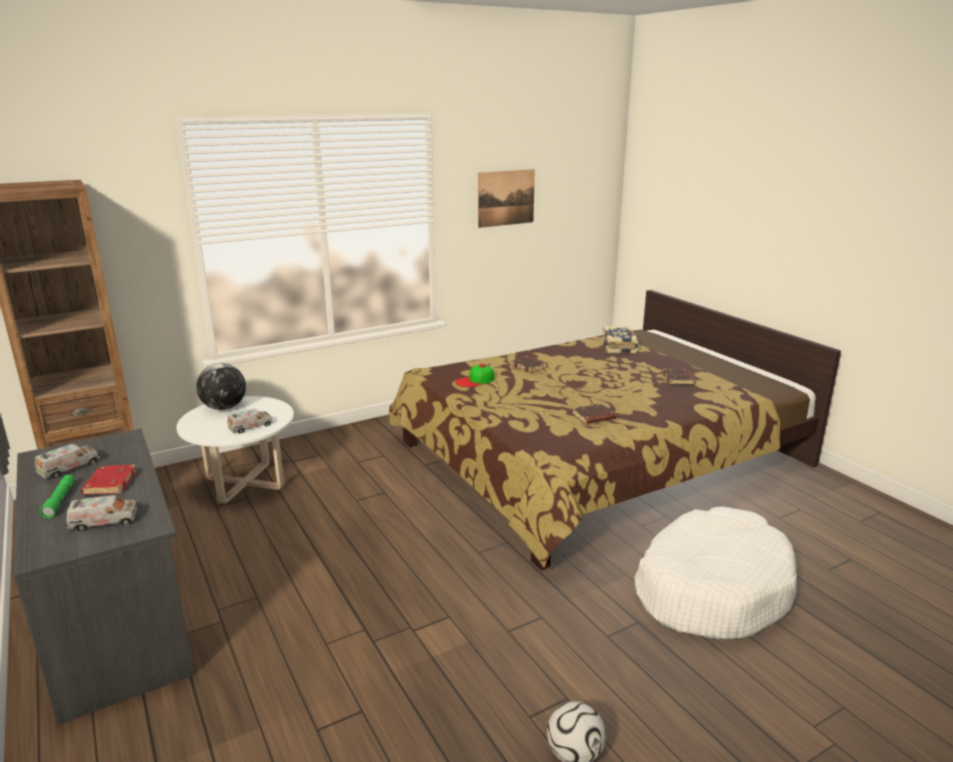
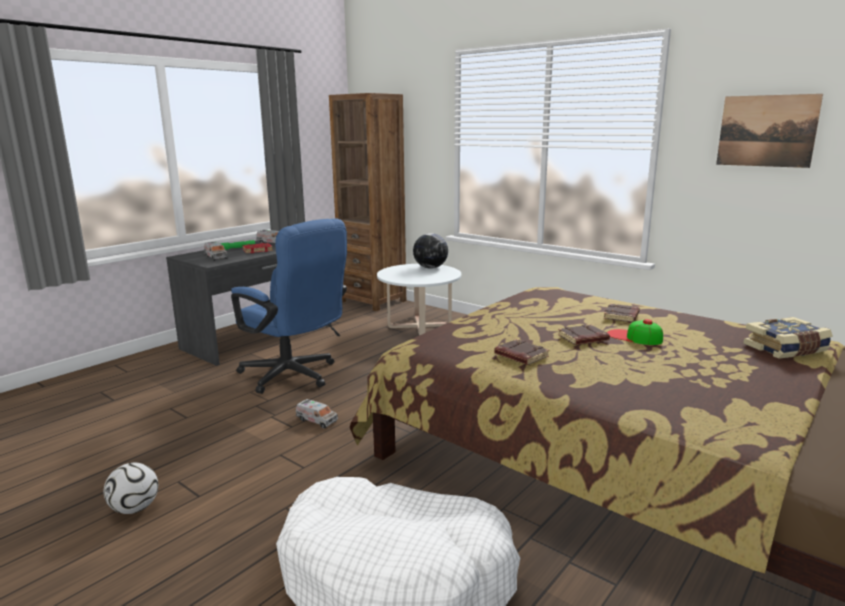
camera: 70 degrees right, 5 degrees down
toy truck [227,409,272,434] -> toy truck moved to [296,399,338,429]
cap [455,364,495,387] -> cap moved to [607,319,663,345]
brown book [663,369,696,385] -> brown book moved to [558,325,610,345]
none -> blue office chair [231,219,347,394]

